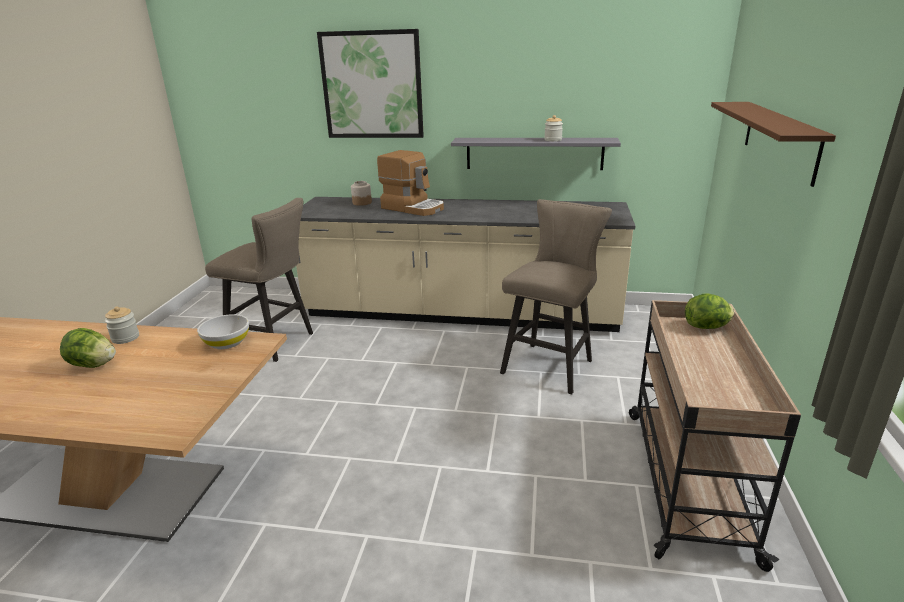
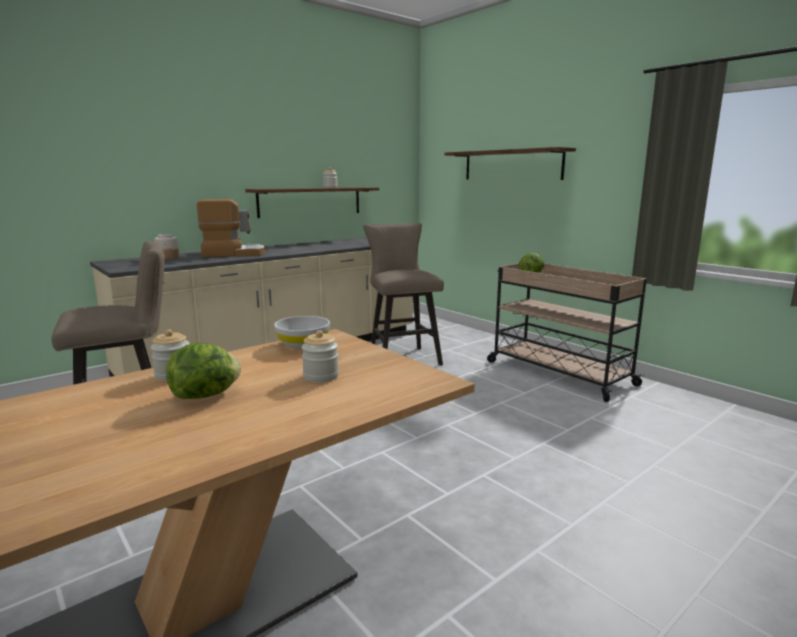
camera: 50 degrees left, 10 degrees down
picture [317,29,424,138] -> none
grey shelf [451,138,621,170] -> brown shelf [245,187,379,218]
none -> jar [302,330,339,383]

